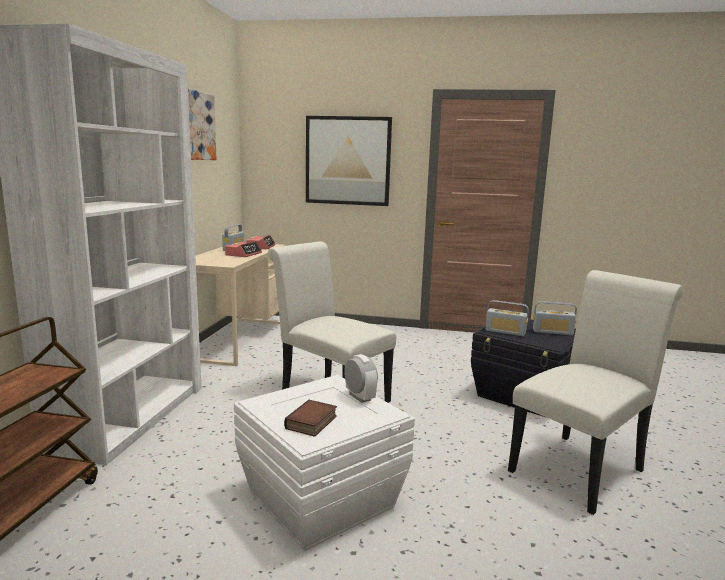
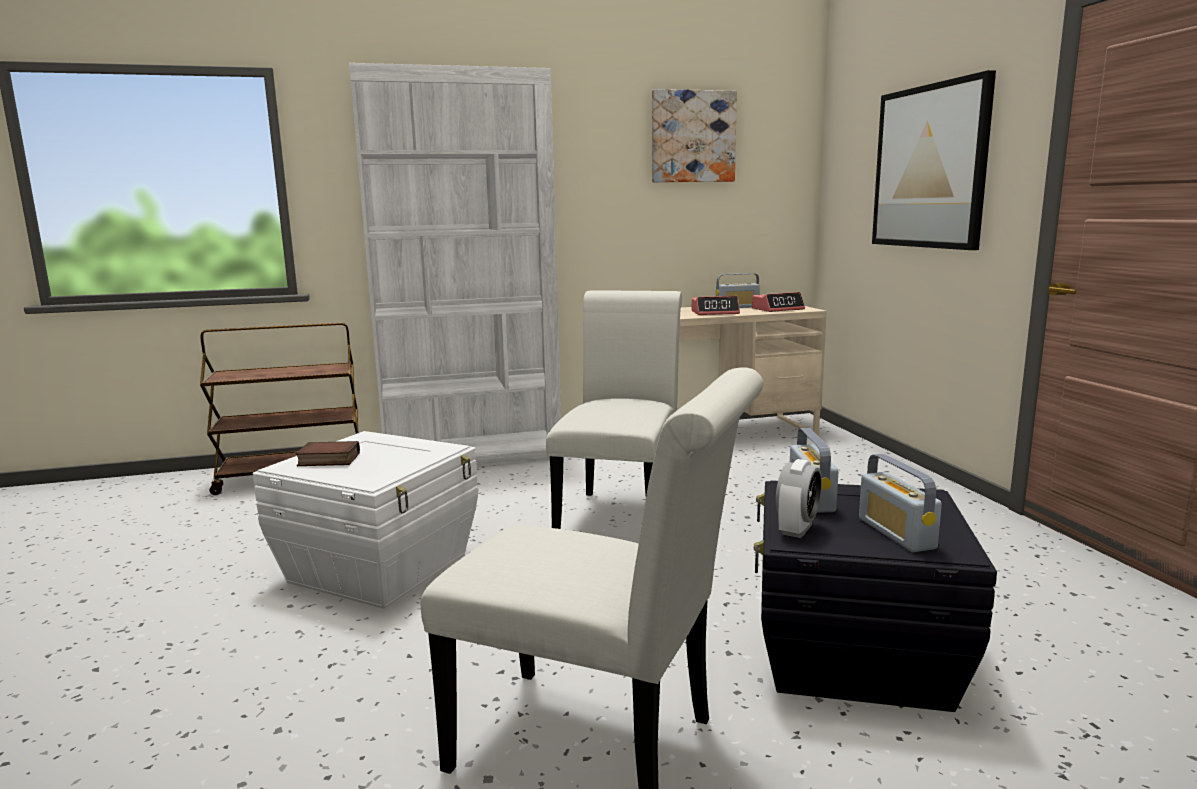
camera: 65 degrees right, 0 degrees up
alarm clock [344,354,378,403] -> alarm clock moved to [776,459,822,538]

